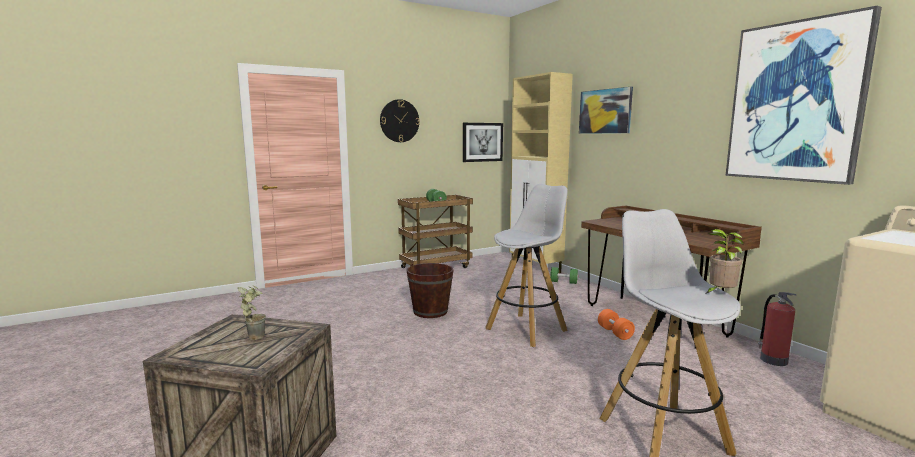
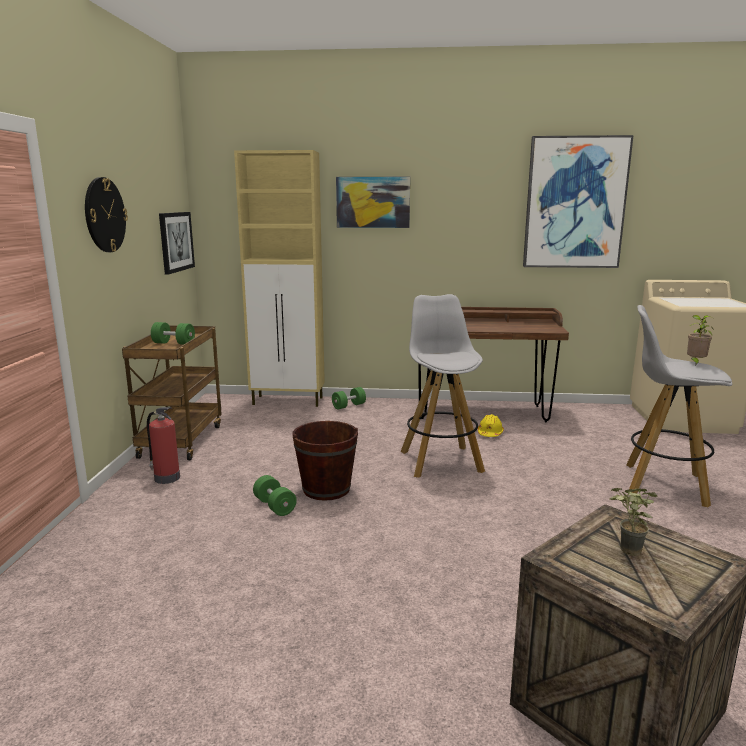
camera: 55 degrees left, 5 degrees up
orange dumbbell [598,309,635,340] -> yellow hard hat [478,414,504,437]
fire extinguisher [758,292,797,366] -> fire extinguisher moved to [147,407,180,484]
none -> green dumbbell [253,475,297,516]

